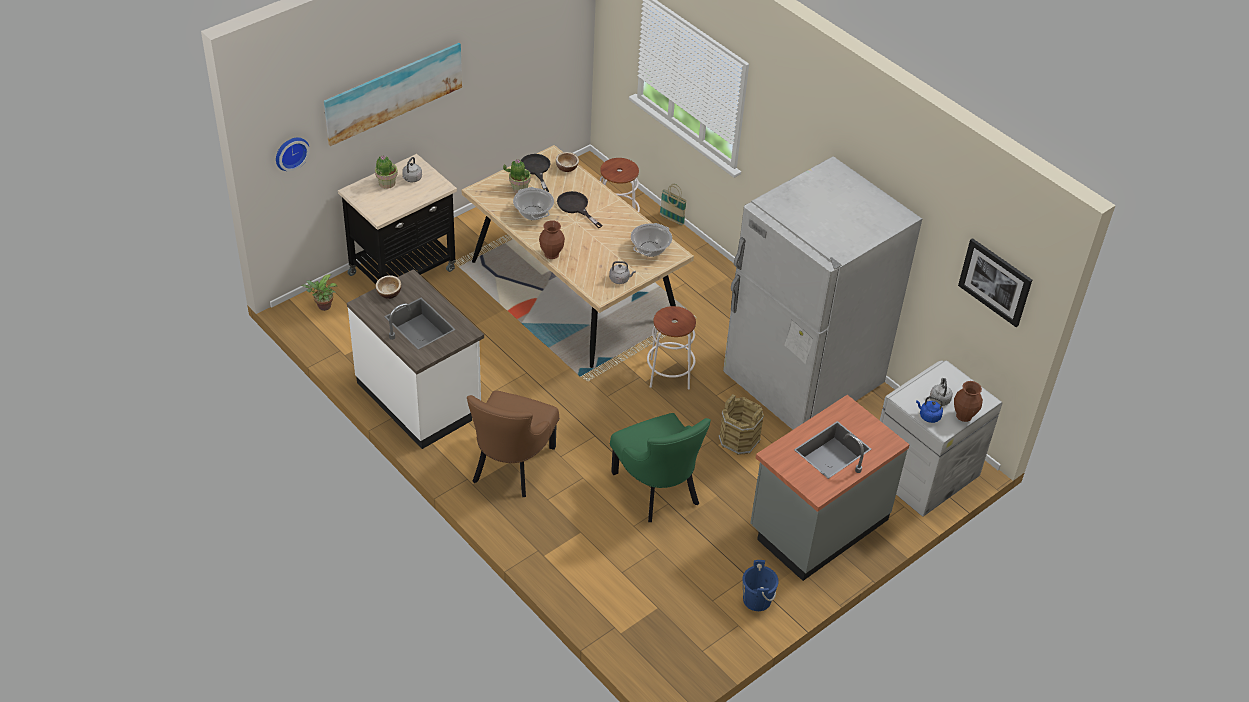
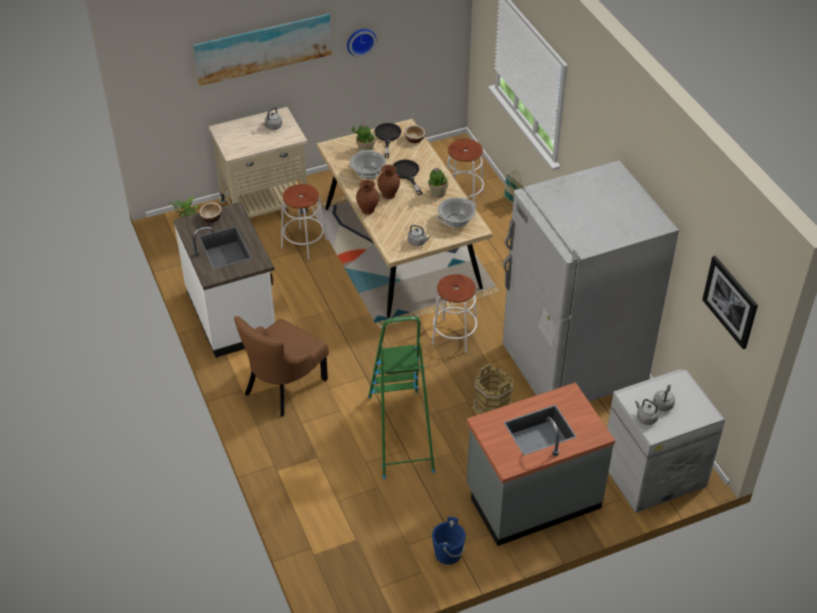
camera: 20 degrees right, 0 degrees up
wall clock [276,138,310,171] -> wall clock moved to [347,29,376,57]
black cart [338,154,457,284] -> beige cart [209,107,308,218]
potted plant [375,155,398,189] -> potted plant moved to [428,168,448,198]
green chair [609,413,711,522] -> green step ladder [368,316,435,479]
blue kettle [916,396,943,423] -> grey kettle [635,399,659,425]
brown vase [954,381,983,422] -> brown vase moved to [378,165,400,199]
none -> white stool [281,184,328,260]

